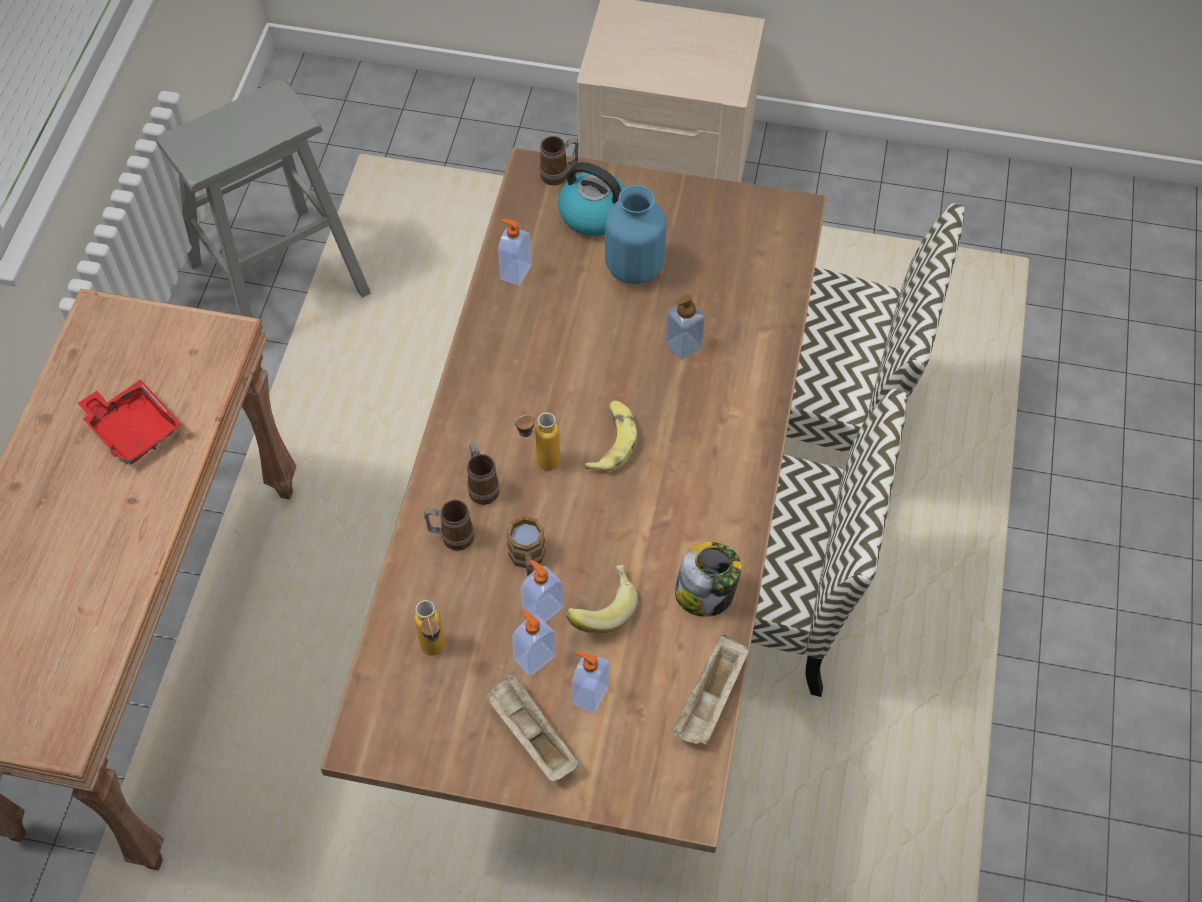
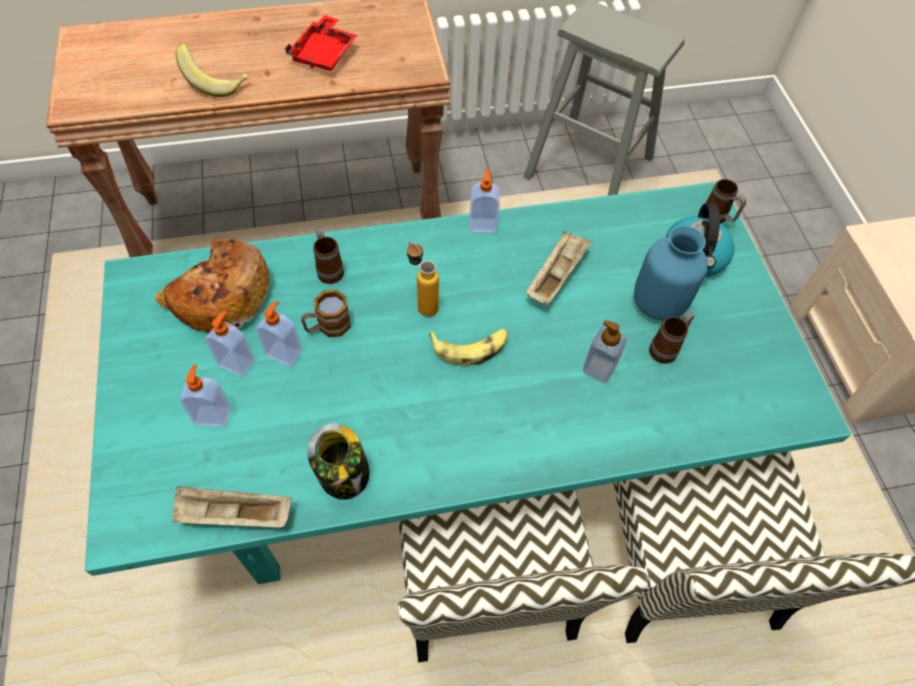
camera: 65 degrees right, 0 degrees up
brown dining table [320,147,827,853] -> turquoise dining table [85,181,851,584]
bottle [414,600,445,656] -> bread [155,238,270,334]
mug [467,443,499,505] -> mug moved to [649,311,694,364]
beige tray [486,673,579,781] -> beige tray moved to [526,231,592,305]
soap dispenser [498,219,532,286] -> soap dispenser moved to [469,169,500,233]
banana [566,565,638,633] -> banana moved to [176,44,249,97]

